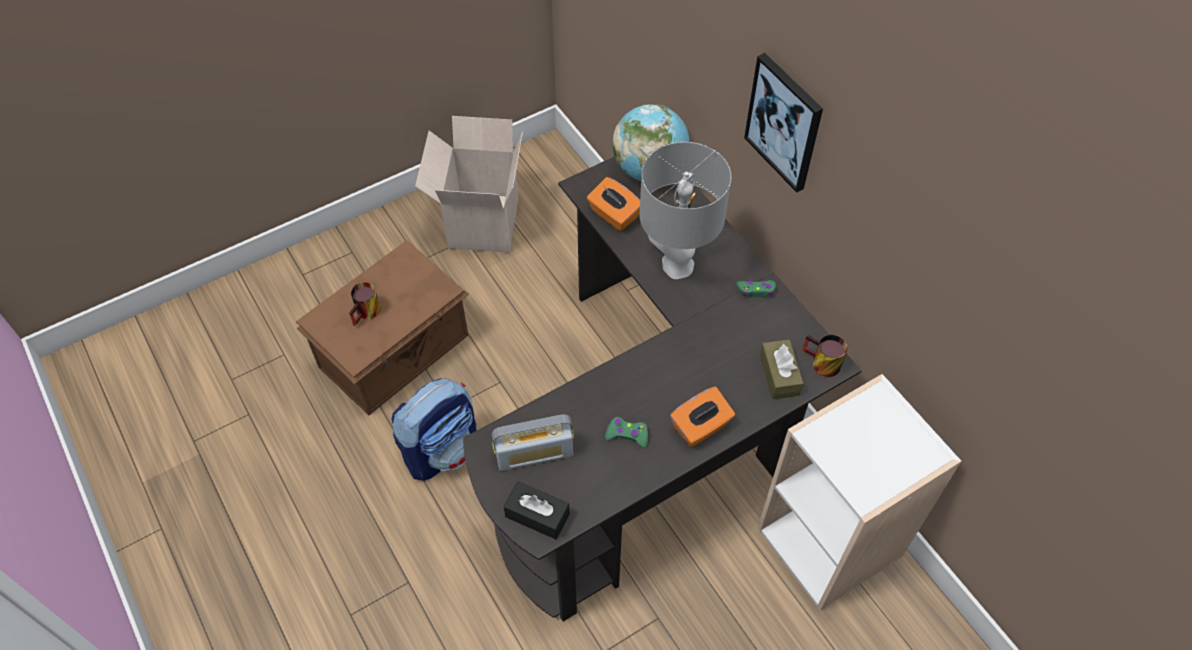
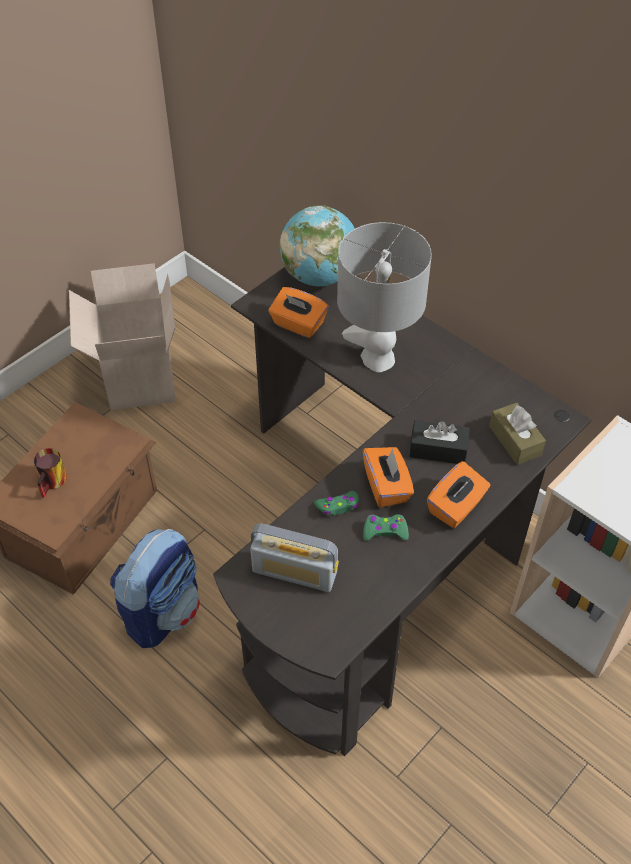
camera: 15 degrees left, 5 degrees down
radio [492,414,574,471] -> radio turned 45 degrees clockwise [250,523,339,592]
black tissue box [504,481,570,539] -> black tissue box moved to [409,420,470,464]
green game controller [736,280,776,297] -> green game controller moved to [314,491,359,516]
picture [744,53,823,192] -> none
mug [802,335,847,377] -> none
none -> orange tissue box [363,447,414,508]

